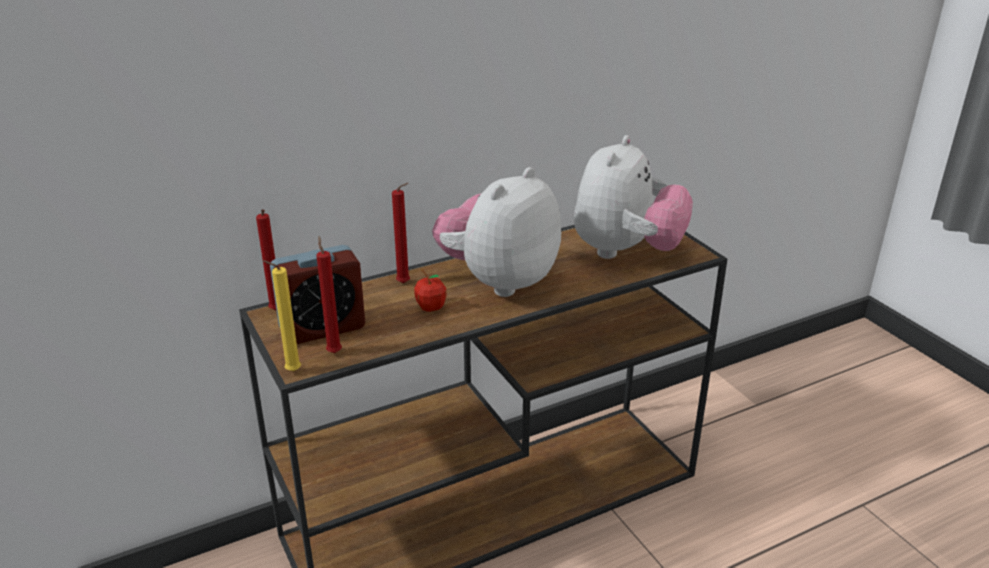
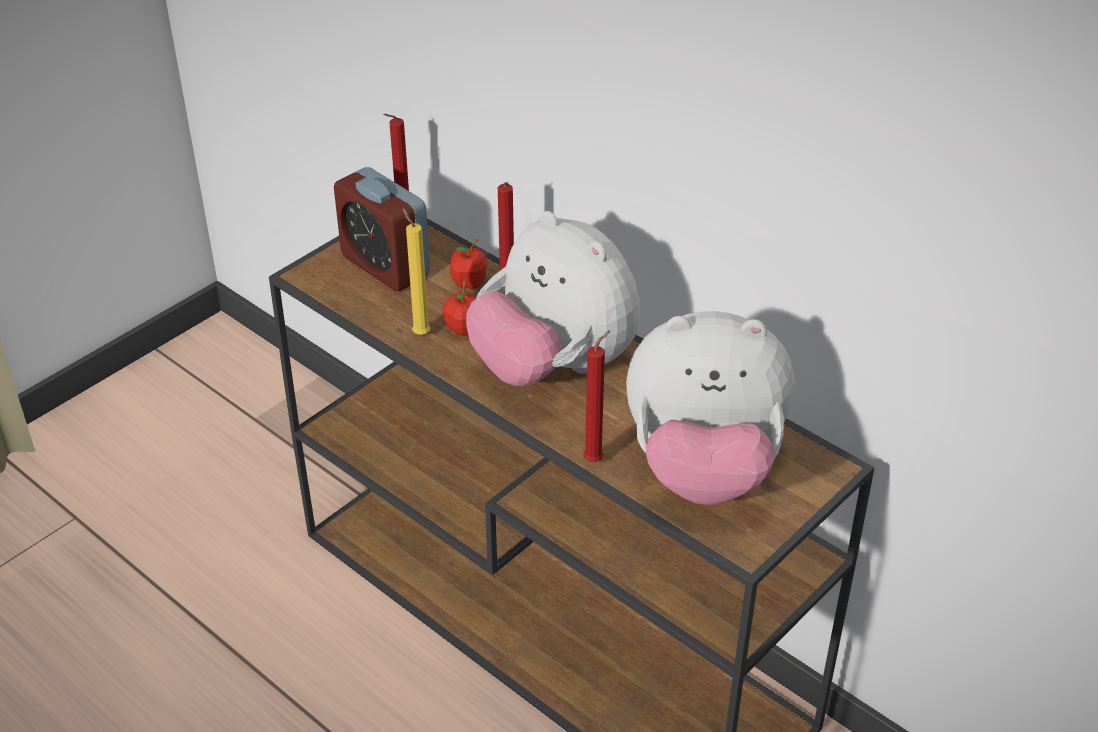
camera: 70 degrees right, 10 degrees up
yellow candle [263,260,301,371] -> yellow candle moved to [402,208,430,335]
red candle [316,236,342,353] -> red candle moved to [583,331,610,462]
plush toy [432,167,561,297] -> plush toy turned 150 degrees counterclockwise [466,211,640,386]
none -> apple [450,239,487,289]

